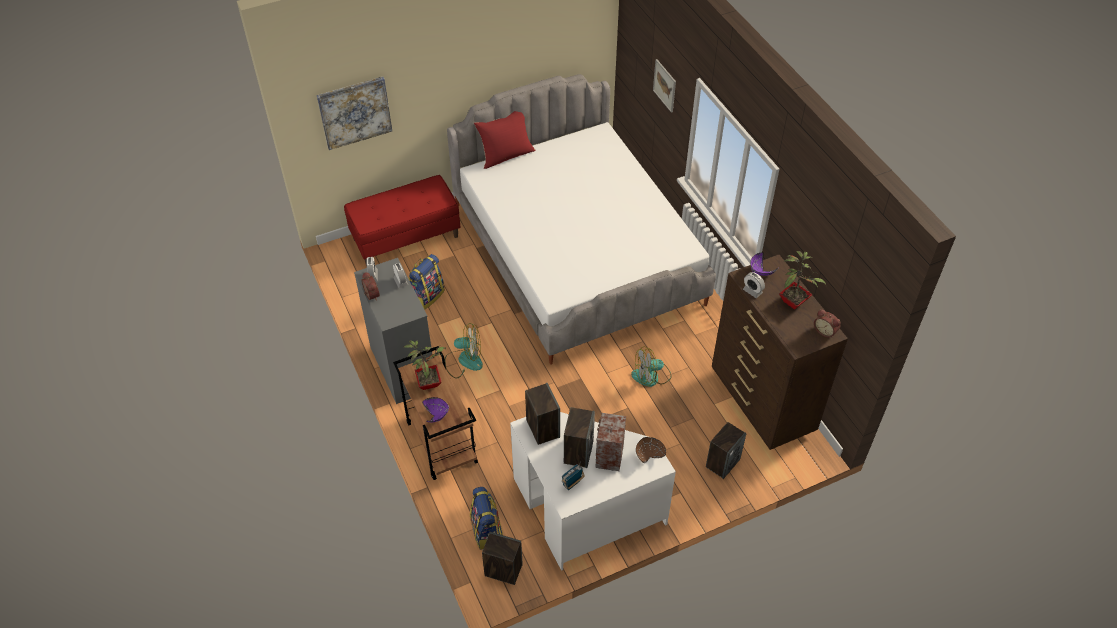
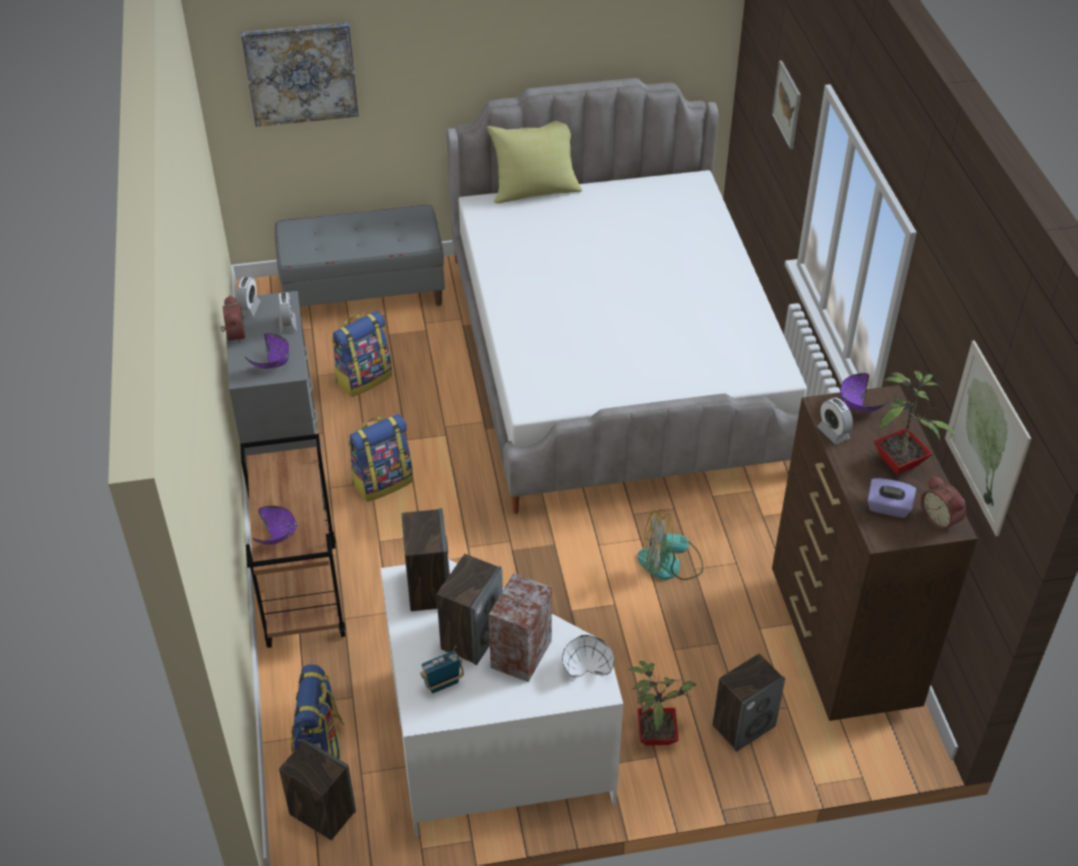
camera: 15 degrees right, 5 degrees down
red bench [344,175,460,266] -> grey bench [275,205,445,306]
potted plant [404,340,446,390] -> potted plant moved to [629,661,697,745]
fan [445,323,483,378] -> backpack [348,414,413,502]
red pillow [474,111,535,169] -> yellow pillow [487,121,582,203]
brown bowl [636,437,666,463] -> white bowl [562,635,615,678]
none -> purple bowl [245,333,289,369]
none -> purple tissue box [867,478,916,518]
none -> picture [945,340,1031,537]

